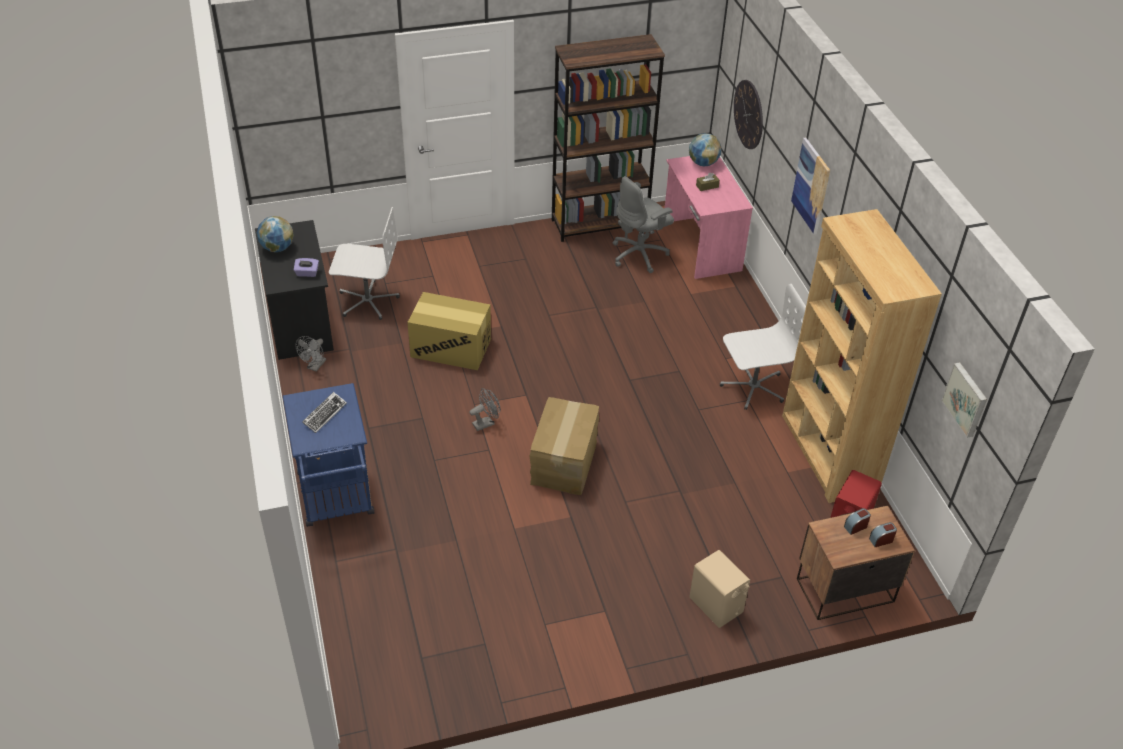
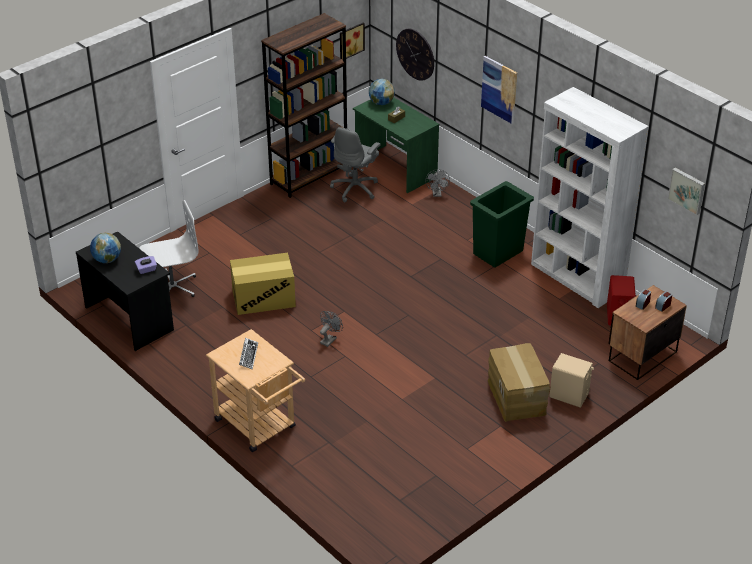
camera: 25 degrees left, 5 degrees down
blue cart [283,383,374,527] -> beige cart [206,329,305,452]
grey fan [295,336,326,372] -> grey fan moved to [425,169,450,197]
cardboard box [530,397,599,495] -> cardboard box moved to [488,343,550,422]
pink desk [665,156,753,279] -> green desk [353,98,439,193]
white office chair [720,284,806,410] -> green trash can [470,181,534,268]
brown bookcase [782,209,942,503] -> white bookcase [531,87,649,308]
none -> picture [340,22,365,59]

